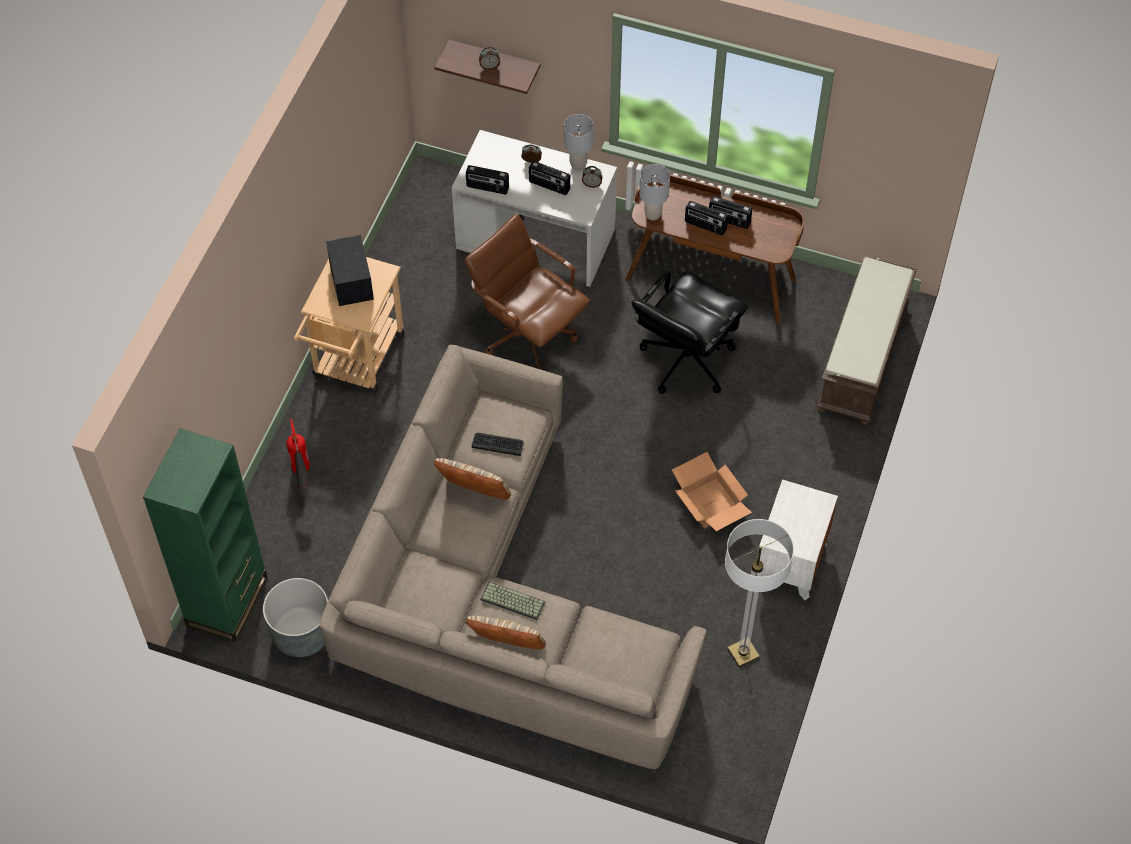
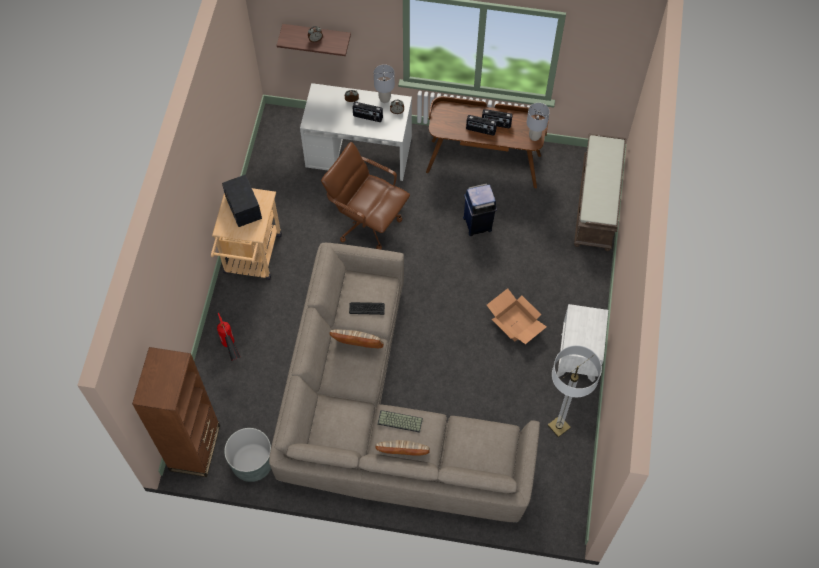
camera: 10 degrees left, 5 degrees up
green bookcase [143,428,267,642] -> brown bookcase [132,347,220,477]
radio [466,165,509,194] -> none
black office chair [631,271,748,394] -> blue trash can [463,183,497,236]
grey table lamp [639,164,670,220] -> grey table lamp moved to [527,103,550,141]

